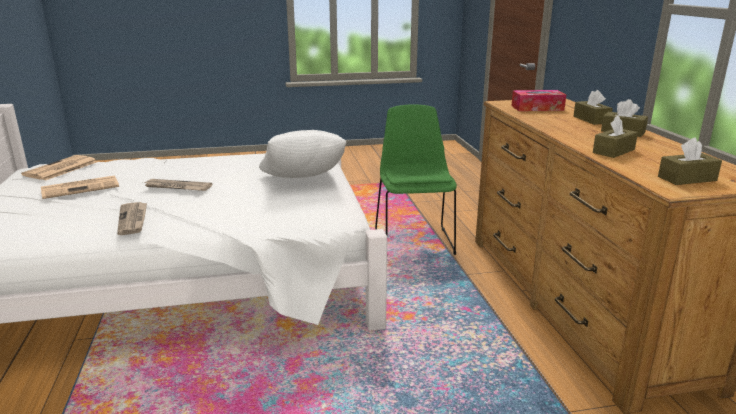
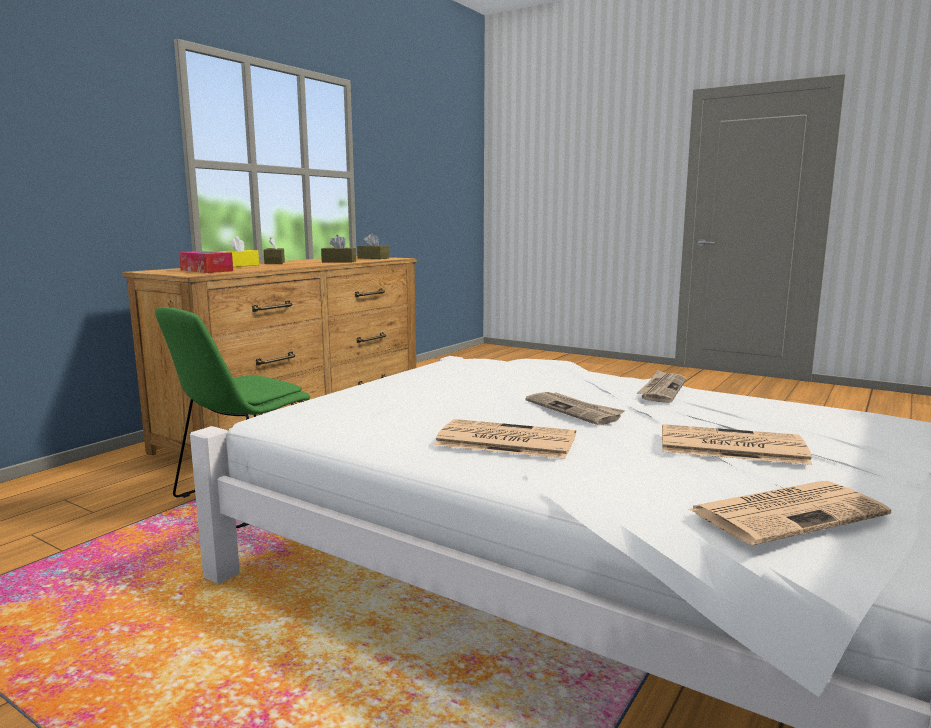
camera: 135 degrees left, 10 degrees down
white pillow [259,130,347,178] -> none
brown tissue box [574,90,613,125] -> yellow tissue box [220,236,259,267]
none -> newspaper [434,419,576,459]

